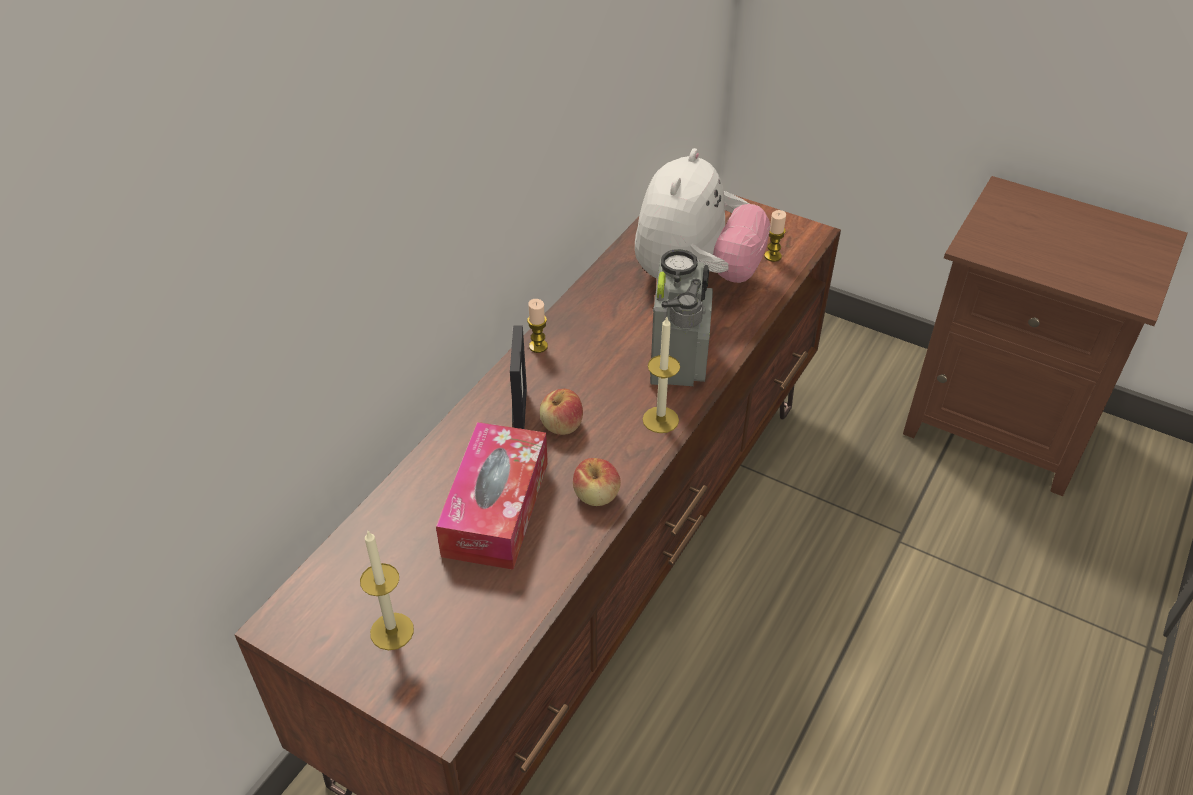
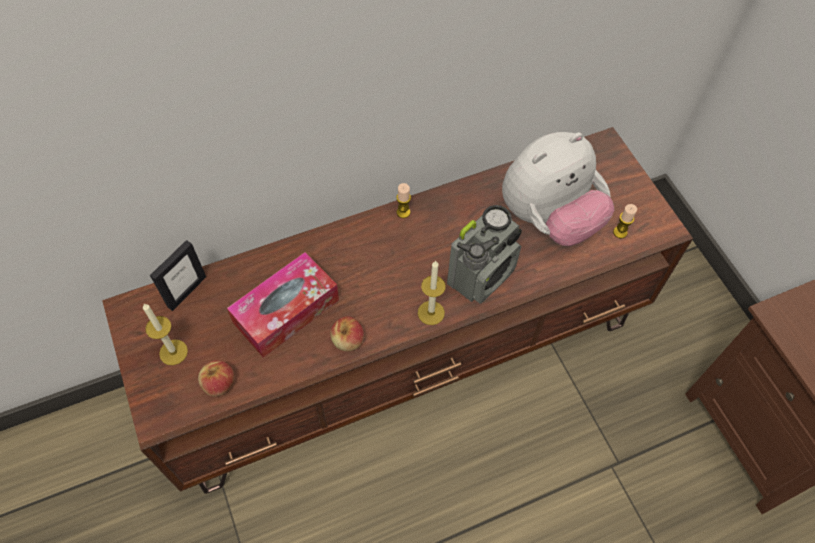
camera: 35 degrees right, 15 degrees up
picture frame [510,326,527,429] -> picture frame moved to [150,240,206,311]
apple [540,389,583,435] -> apple moved to [198,360,234,396]

